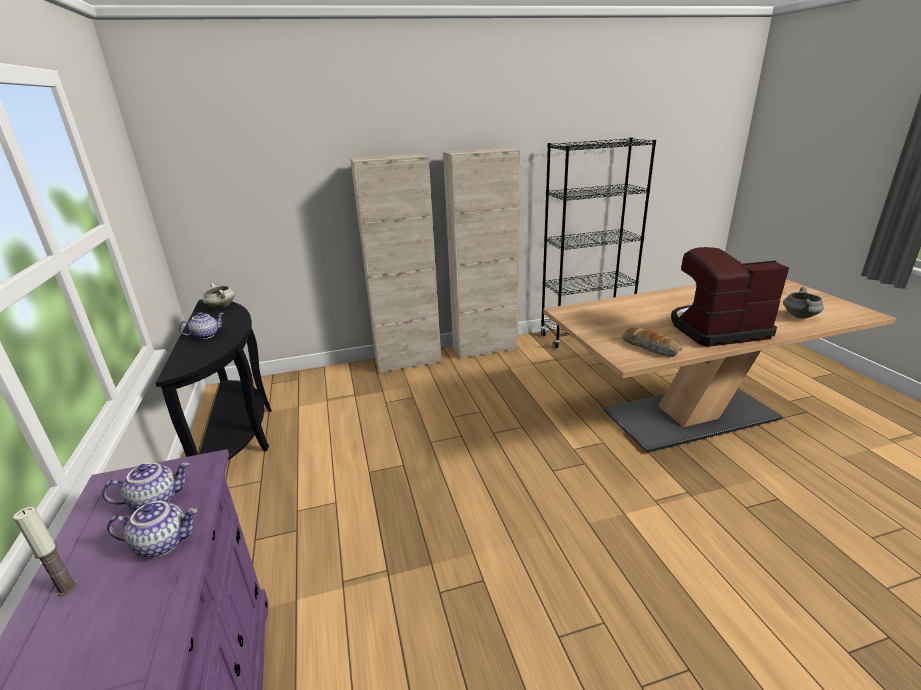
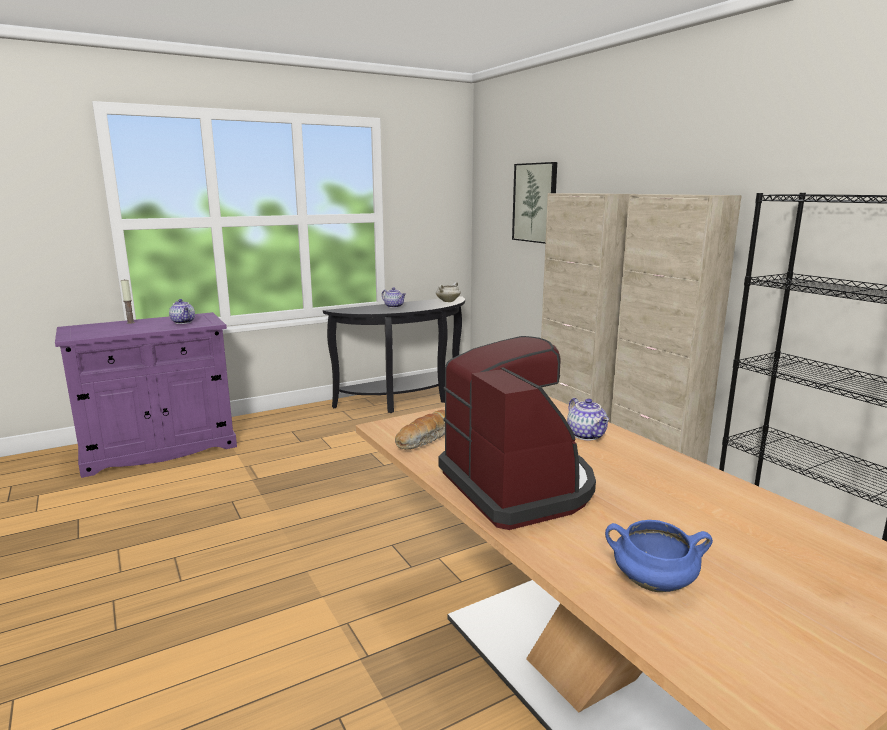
camera: 75 degrees right, 10 degrees down
teapot [107,501,198,557] -> teapot moved to [567,398,609,440]
grey cooking pot [783,287,824,318] -> blue cooking pot [605,520,713,592]
none -> picture [512,162,557,244]

